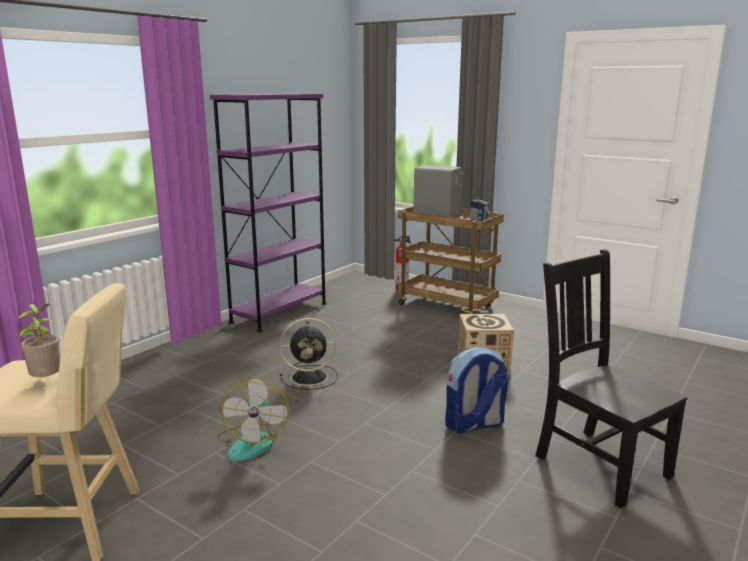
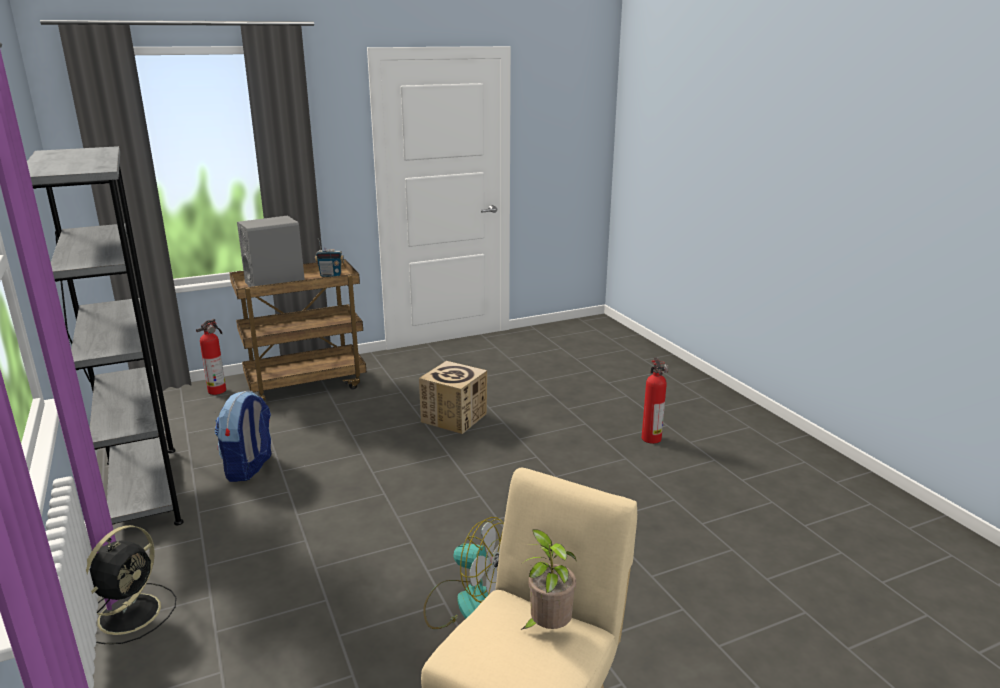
camera: 60 degrees left, 5 degrees up
purple bookcase [210,93,327,333] -> grey bookcase [27,146,184,525]
black fan [280,318,338,390] -> black fan moved to [86,525,176,644]
backpack [445,347,508,433] -> backpack moved to [214,391,271,482]
black chair [535,249,688,508] -> fire extinguisher [642,357,669,444]

